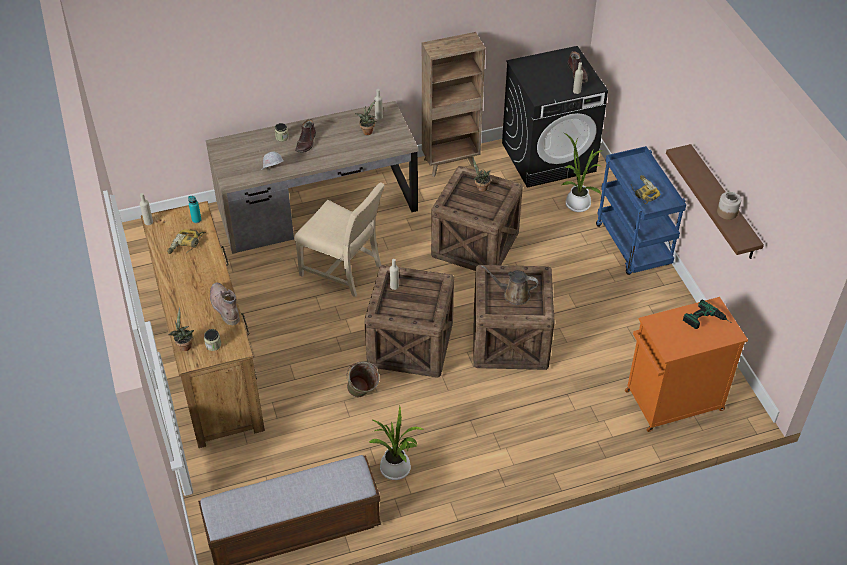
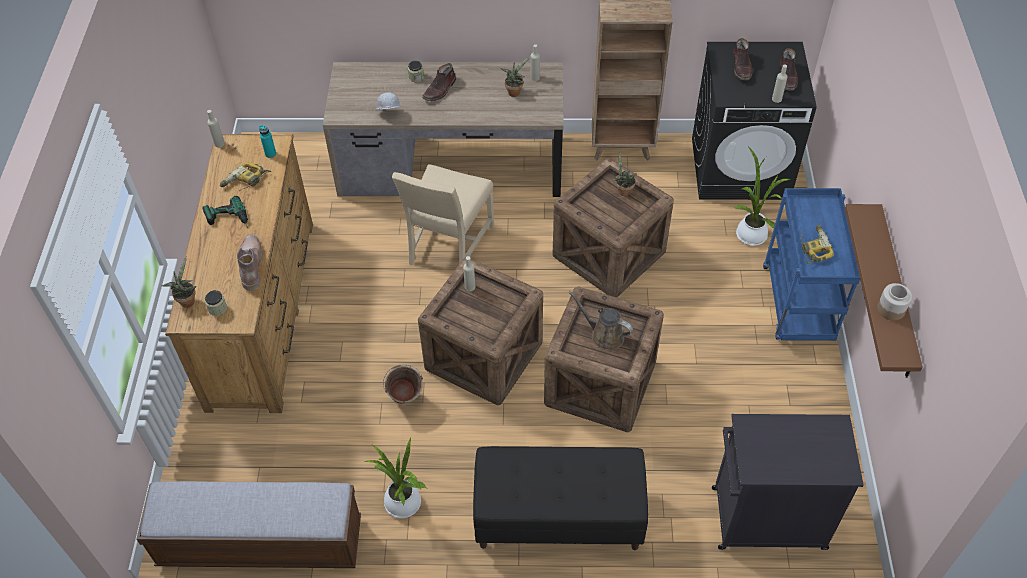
camera: 20 degrees right, 5 degrees up
beige chair [294,182,385,297] -> beige chair turned 60 degrees clockwise [392,164,494,265]
orange cabinet [625,297,748,432] -> black cabinet [712,414,864,550]
power drill [683,300,730,329] -> power drill moved to [202,196,248,228]
none -> black bench [473,446,648,550]
none -> brown boot [733,38,752,80]

